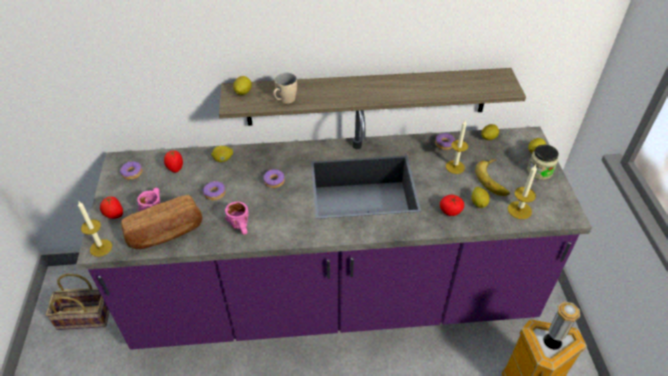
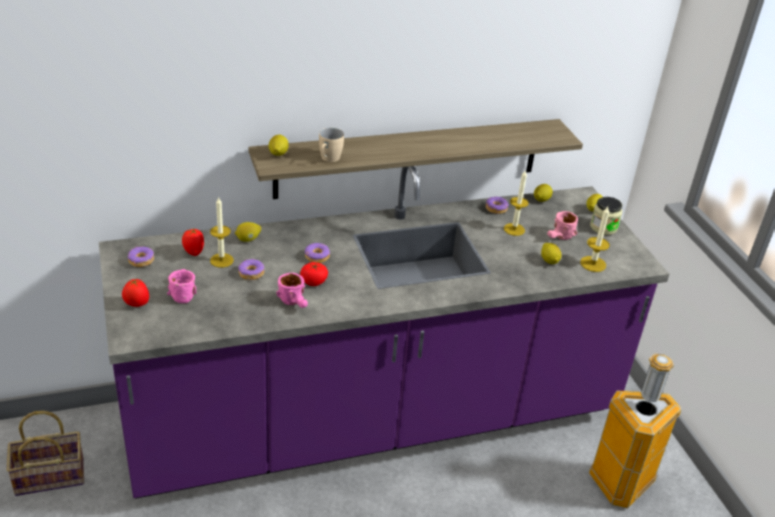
camera: 15 degrees left, 10 degrees down
candle [78,201,112,257] -> candle moved to [210,198,234,268]
bread [121,195,202,249] -> none
tomato [440,195,464,216] -> tomato moved to [300,262,328,286]
banana [475,159,510,196] -> pink mug [547,211,578,240]

